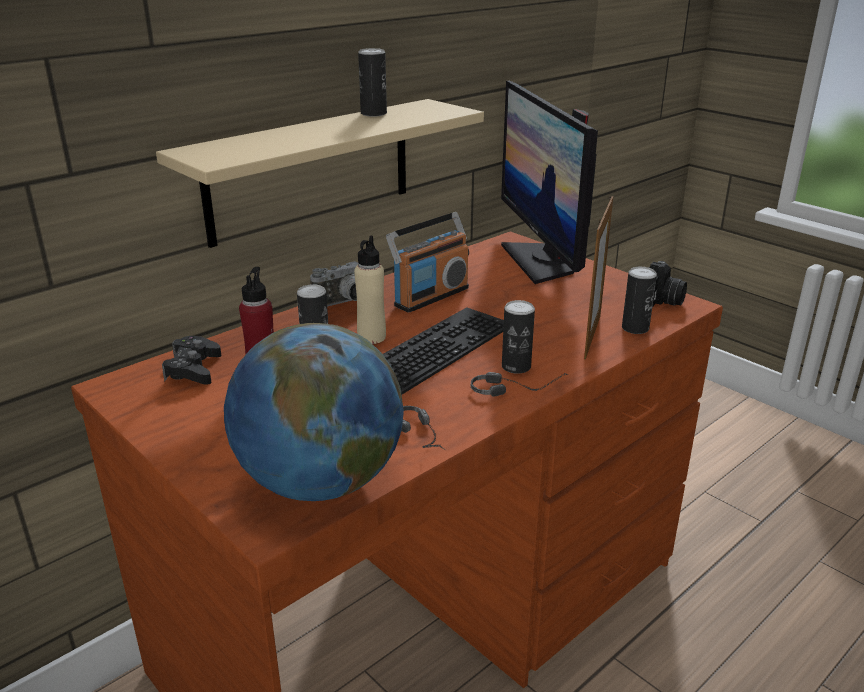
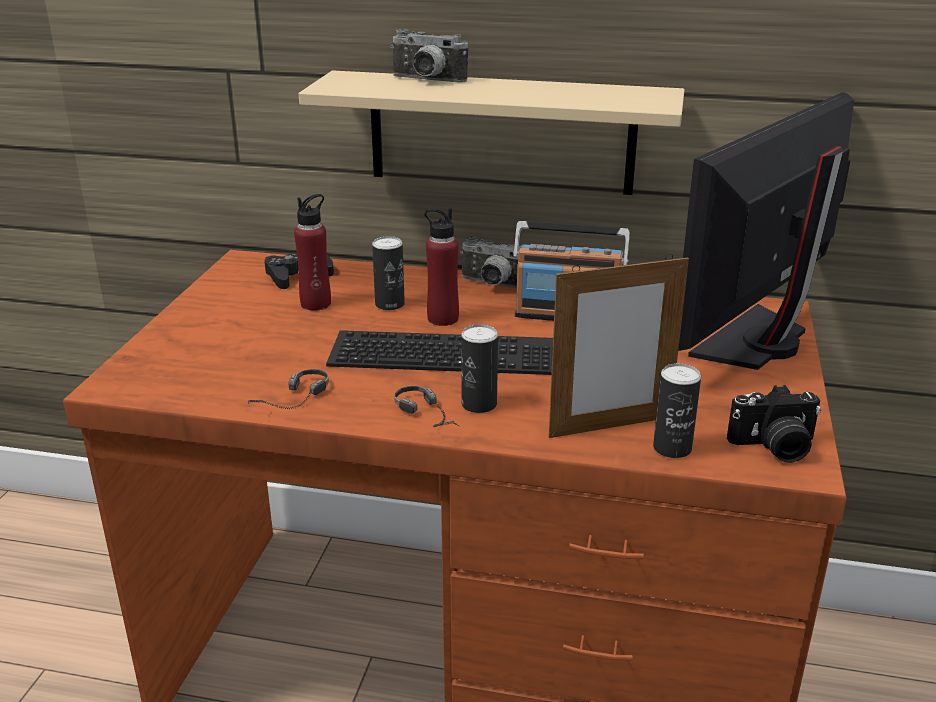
camera: 55 degrees right, 0 degrees up
globe [224,323,404,501] -> none
beige bottle [354,236,386,344] -> red bottle [424,208,459,326]
can [358,48,387,117] -> none
none -> camera [390,29,468,82]

